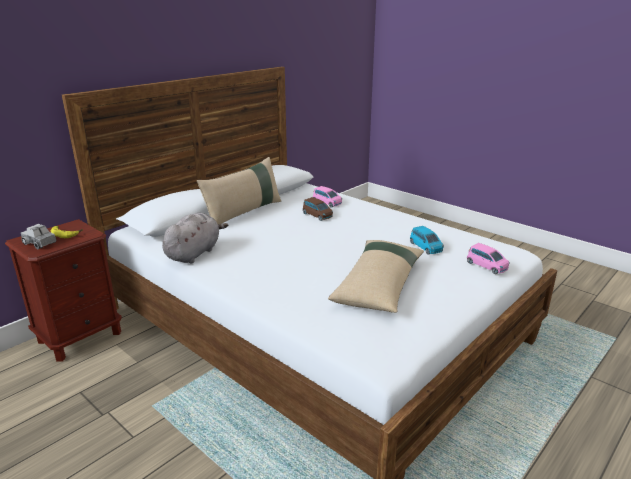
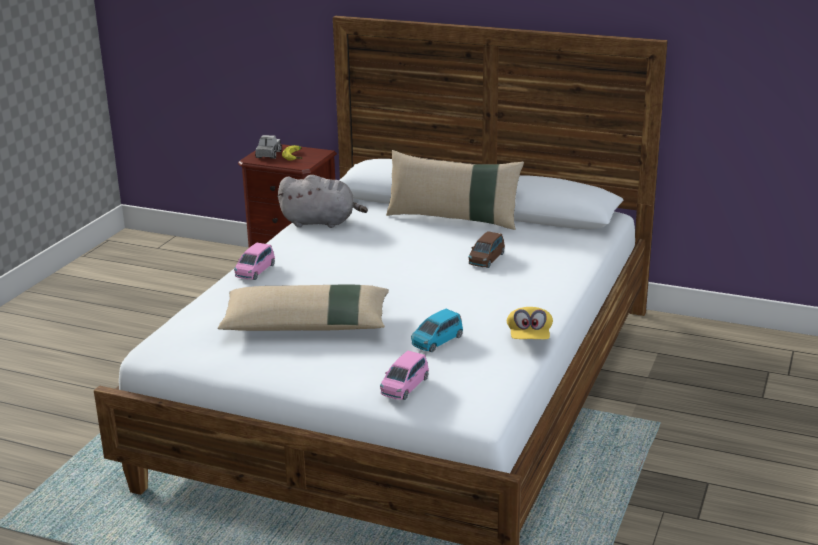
camera: 70 degrees right, 0 degrees up
pink toy car [313,186,342,208] -> pink toy car moved to [234,243,275,280]
none -> yellow cap [507,307,553,339]

